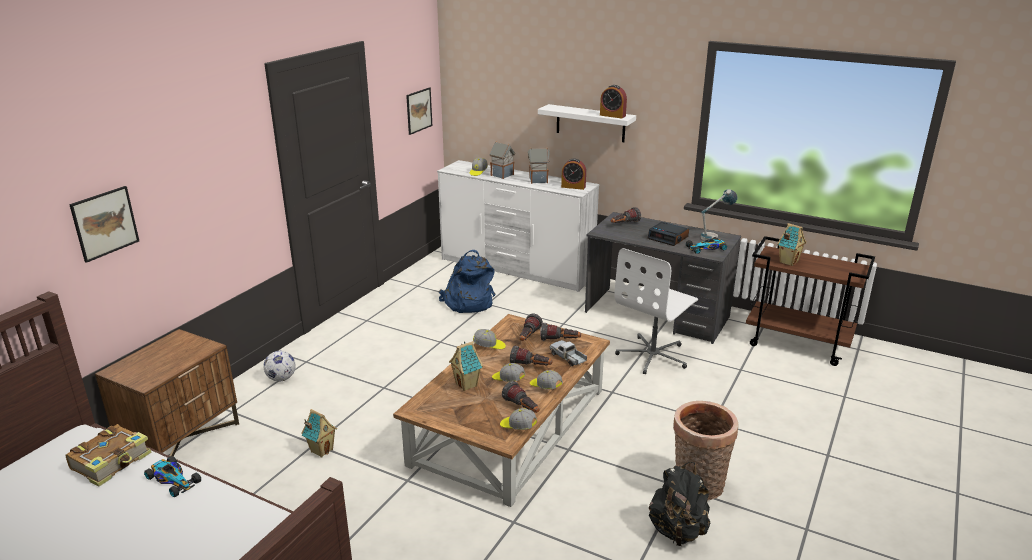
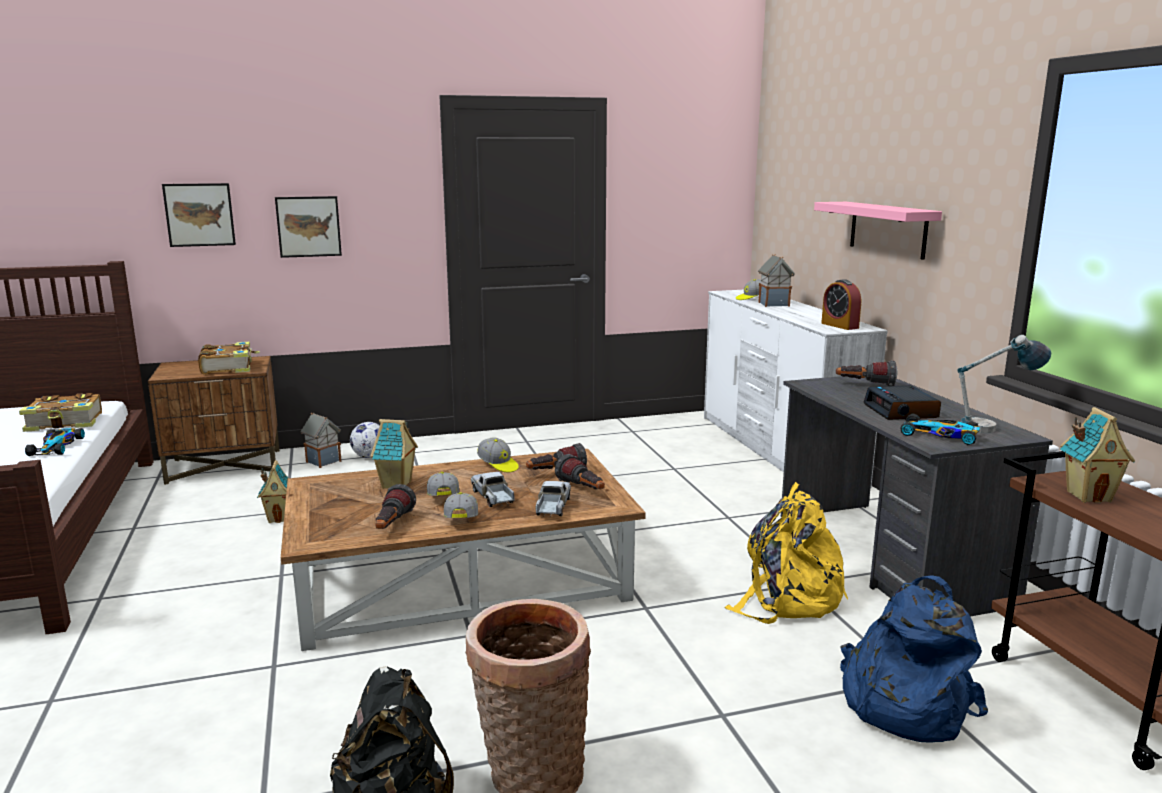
camera: 45 degrees right, 10 degrees down
picture [406,88,432,135] -> picture moved to [275,196,342,258]
blue backpack [438,250,495,313] -> blue backpack moved to [840,575,988,743]
cap [500,408,537,430] -> none
flashlight [510,346,552,365] -> toy truck [471,472,514,507]
toy house [528,147,550,184] -> toy house moved to [300,412,342,468]
white shelf [538,104,636,142] -> pink shelf [814,202,942,260]
alarm clock [600,85,627,118] -> none
white office chair [614,248,698,374] -> yellow backpack [724,482,848,624]
none -> book [198,342,260,375]

